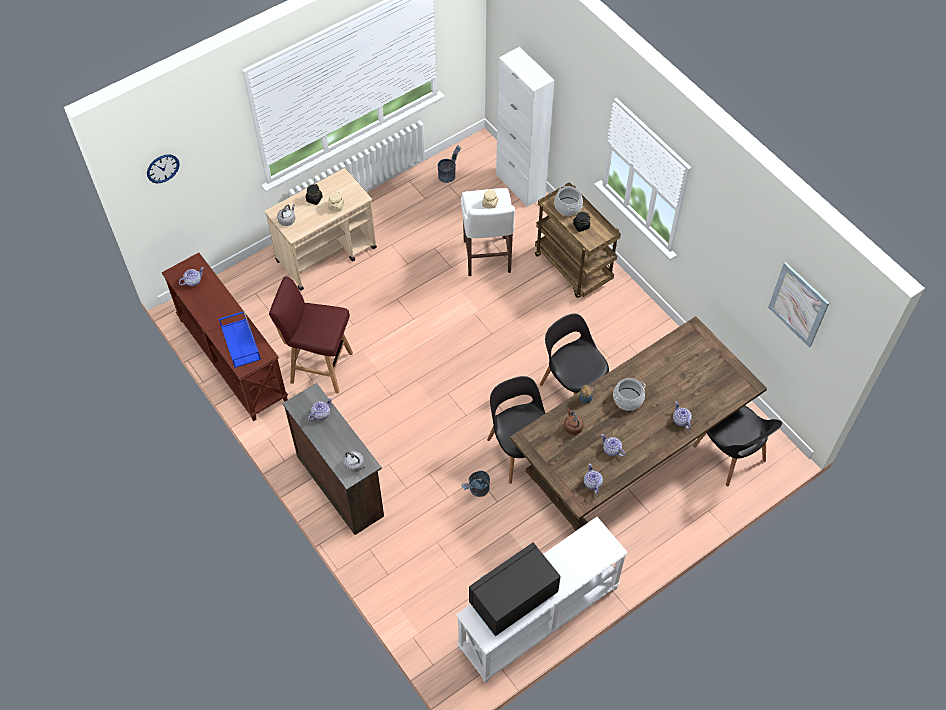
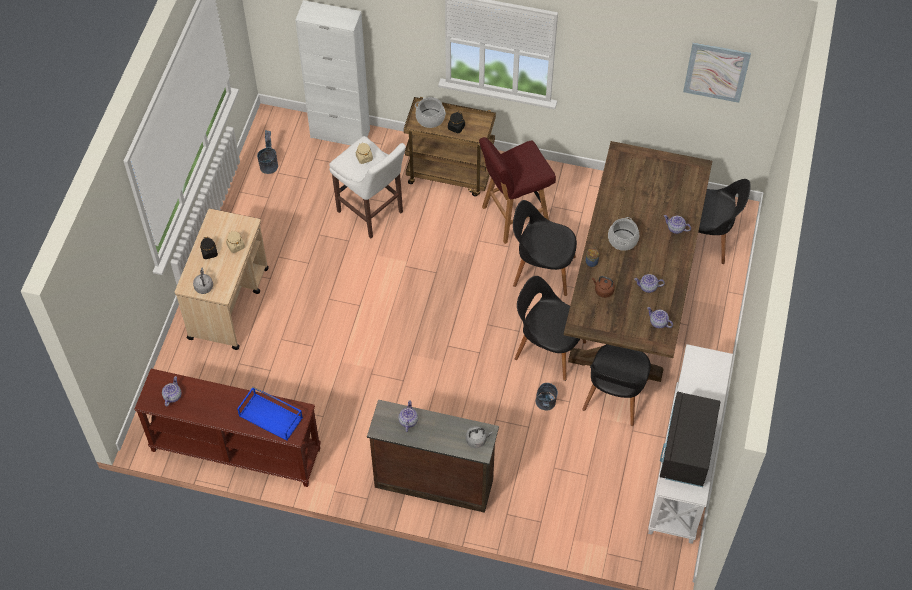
camera: 40 degrees left, 0 degrees up
wall clock [147,154,180,184] -> none
red stool [269,277,353,394] -> red stool moved to [479,137,556,244]
none -> black chair [582,344,651,426]

